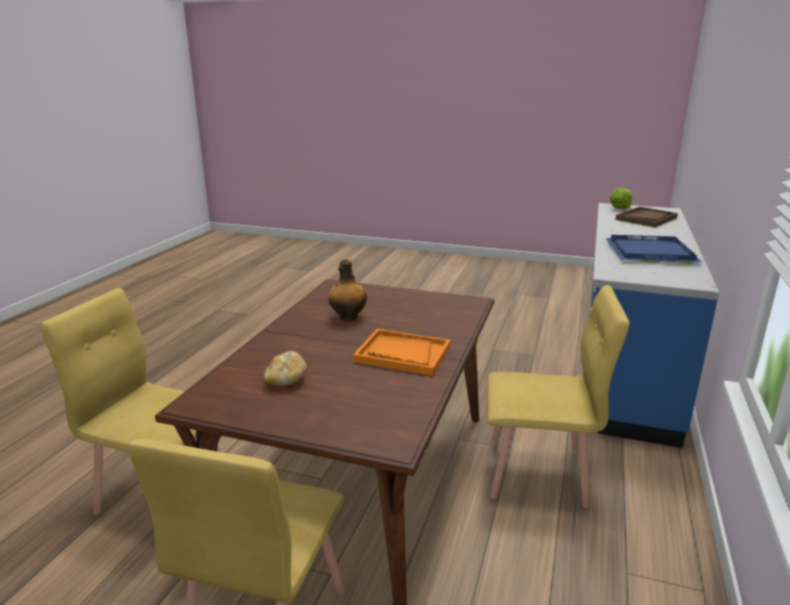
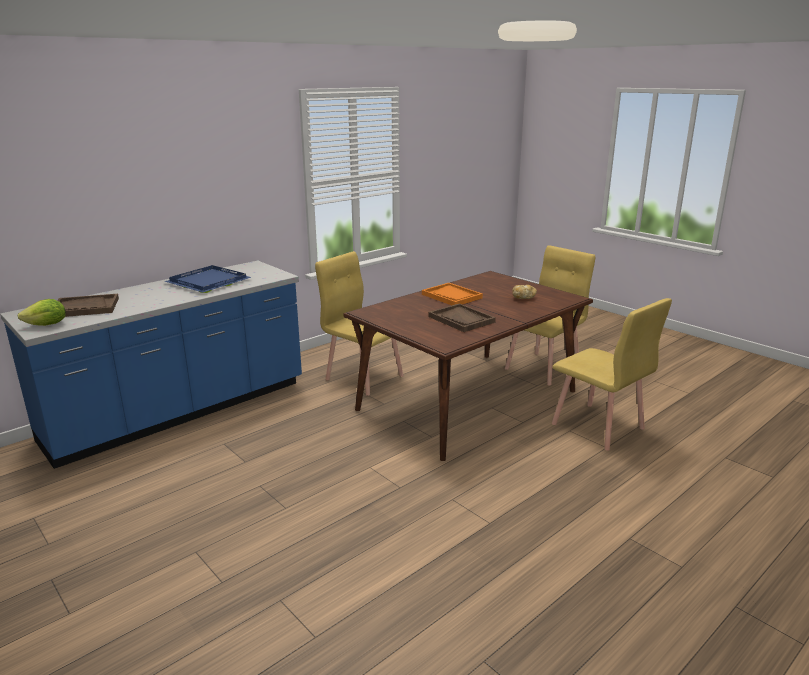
camera: 150 degrees left, 0 degrees up
bottle [328,259,367,321] -> brown tray [428,303,496,332]

